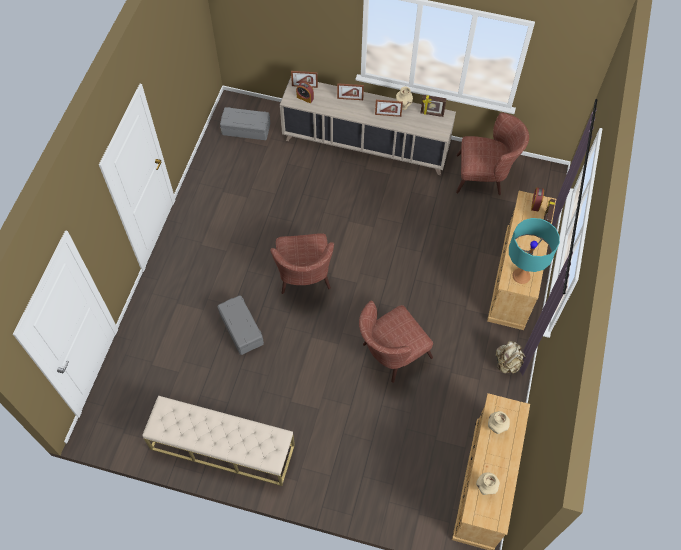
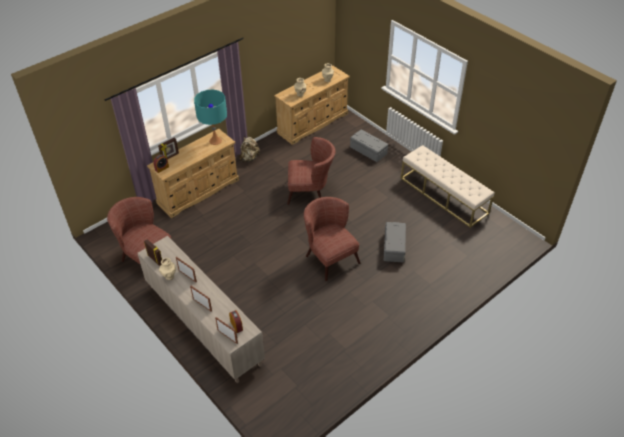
camera: 145 degrees left, 15 degrees down
grey storage box [220,107,271,140] -> grey storage box moved to [350,129,388,162]
brown armchair [270,233,334,294] -> brown armchair turned 60 degrees counterclockwise [304,197,360,281]

